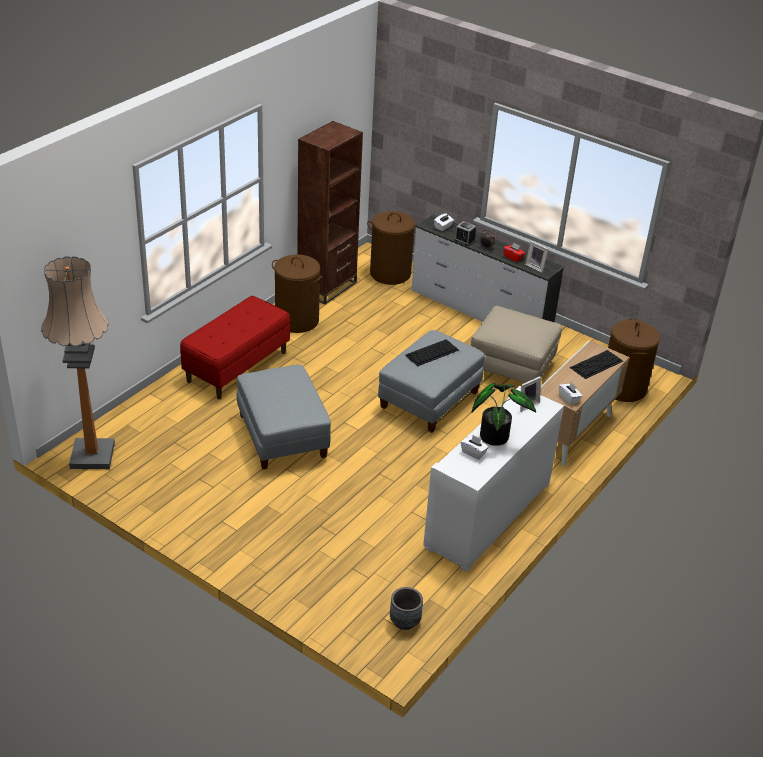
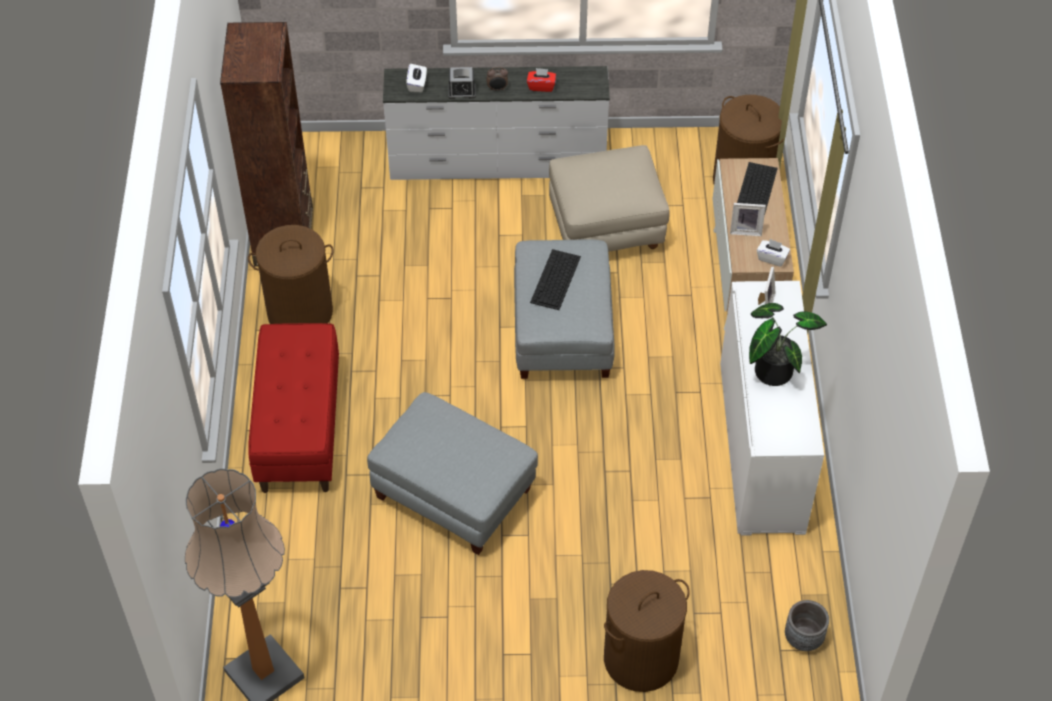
camera: 35 degrees left, 15 degrees up
brown laundry basket [367,211,418,285] -> brown laundry basket moved to [604,570,690,692]
white tissue box [461,435,489,460] -> none
picture frame [525,241,549,273] -> picture frame moved to [730,203,766,236]

